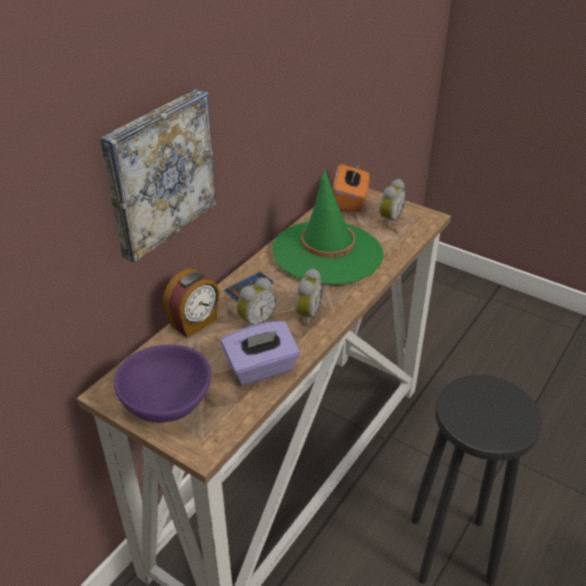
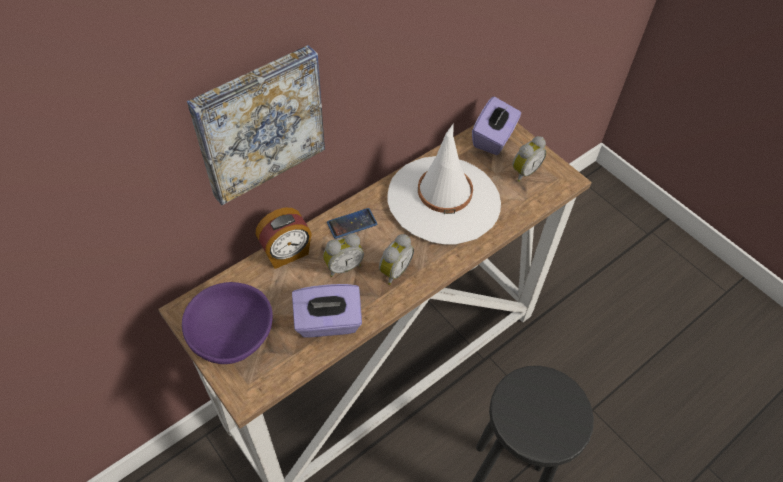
camera: 15 degrees right, 15 degrees up
green hat [272,169,384,285] -> white hat [388,123,501,244]
orange tissue box [333,164,370,212] -> purple tissue box [472,96,521,155]

